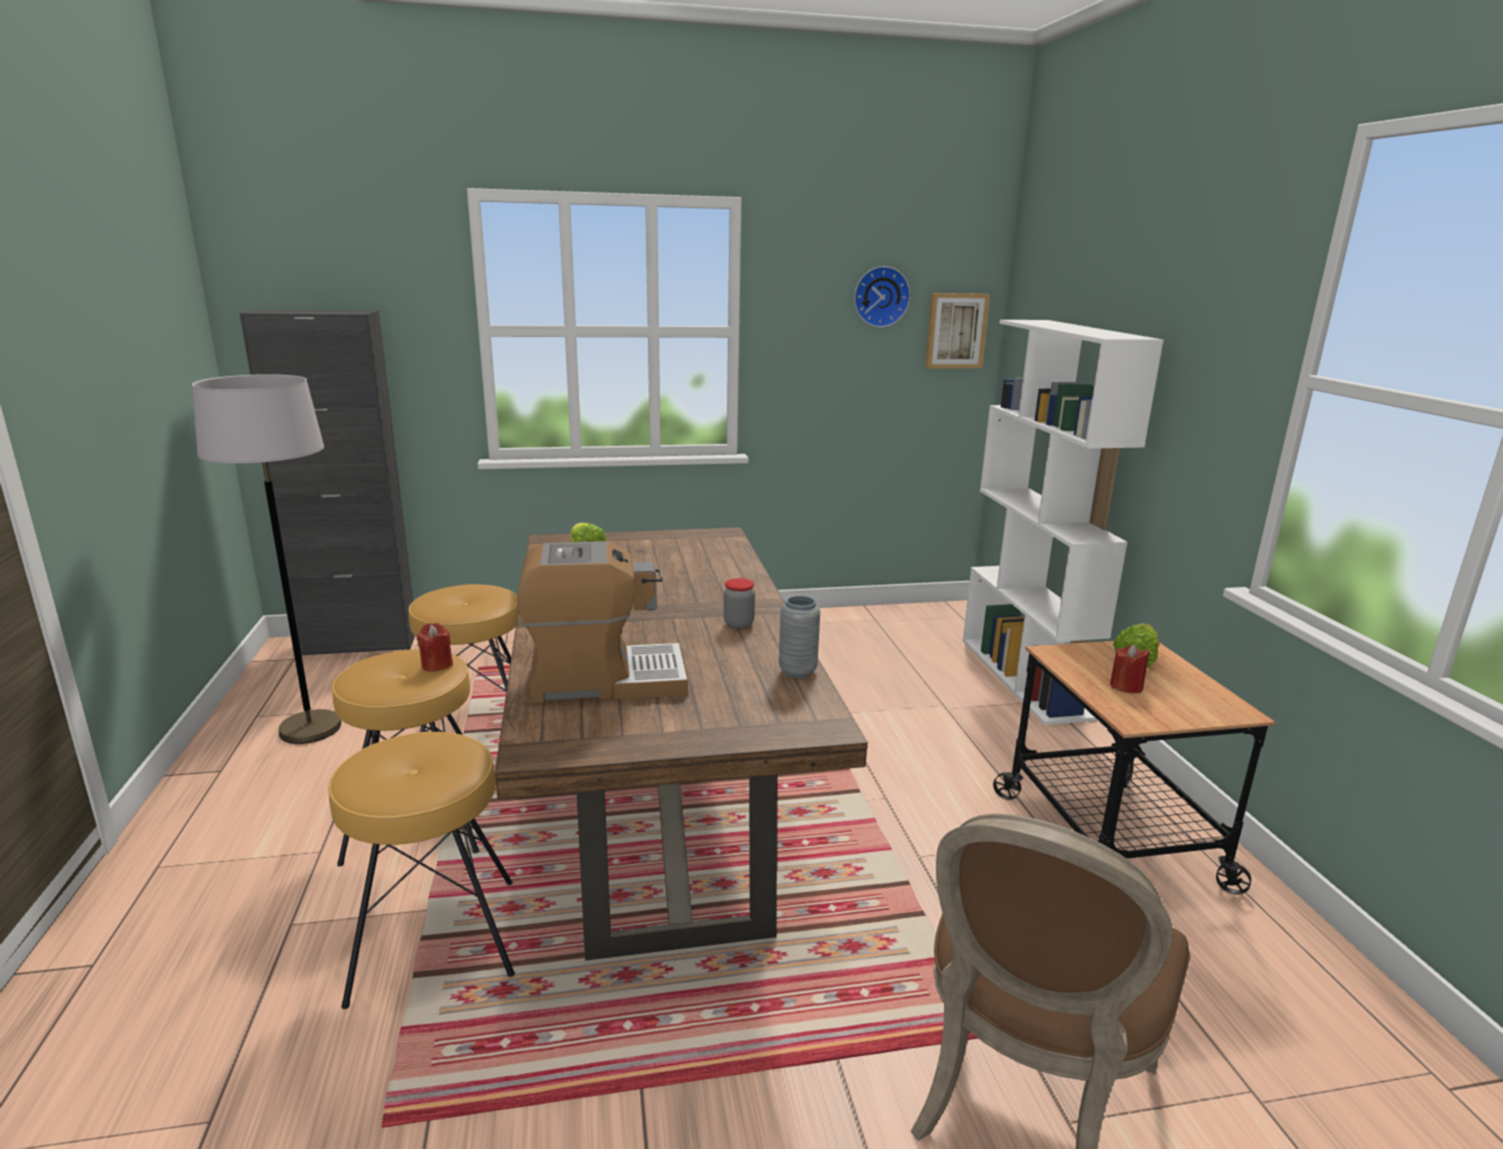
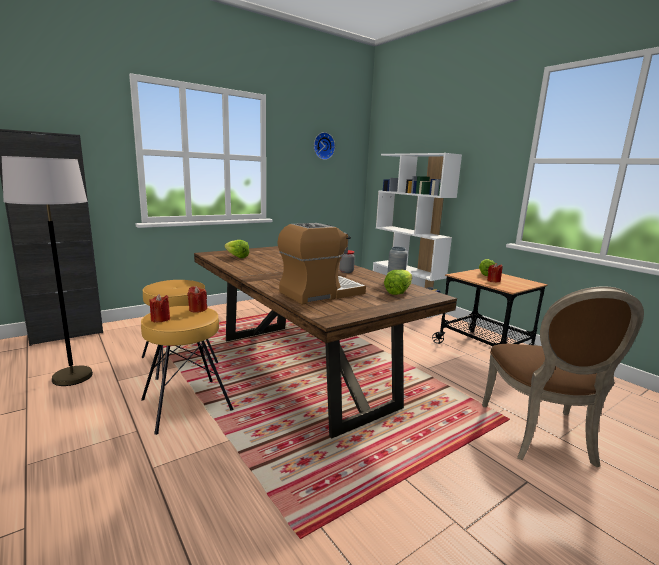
camera: 25 degrees left, 5 degrees down
brown stool [328,732,515,1009] -> none
picture [925,293,990,368] -> none
none -> red candle [150,294,170,322]
none -> lettuce [384,270,412,295]

